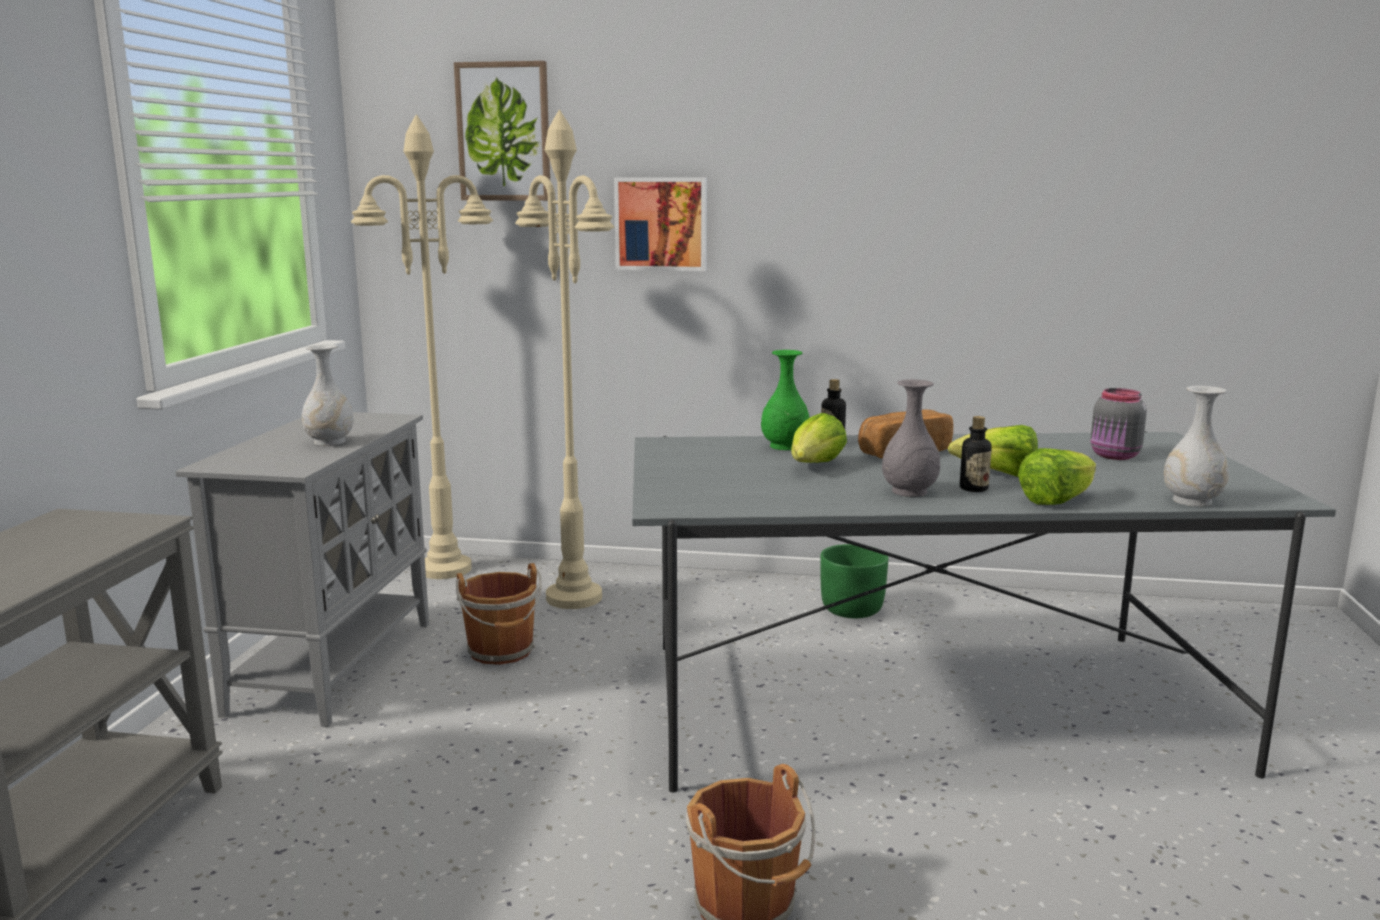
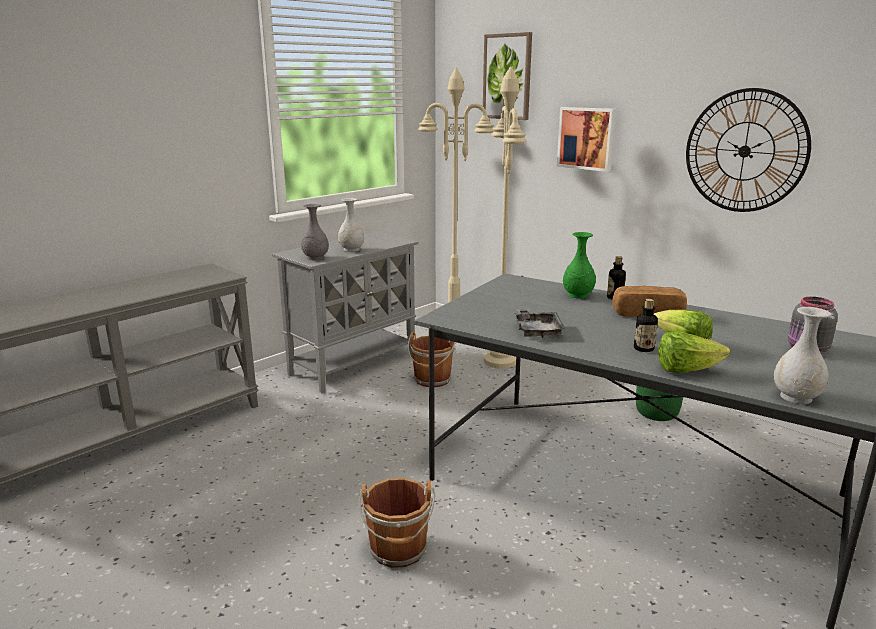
camera: 35 degrees right, 5 degrees up
lettuce [791,413,847,463] -> none
grey vase [882,379,940,497] -> grey vase moved to [301,204,329,260]
none -> grey tray [514,309,565,338]
none -> wall clock [686,88,811,212]

